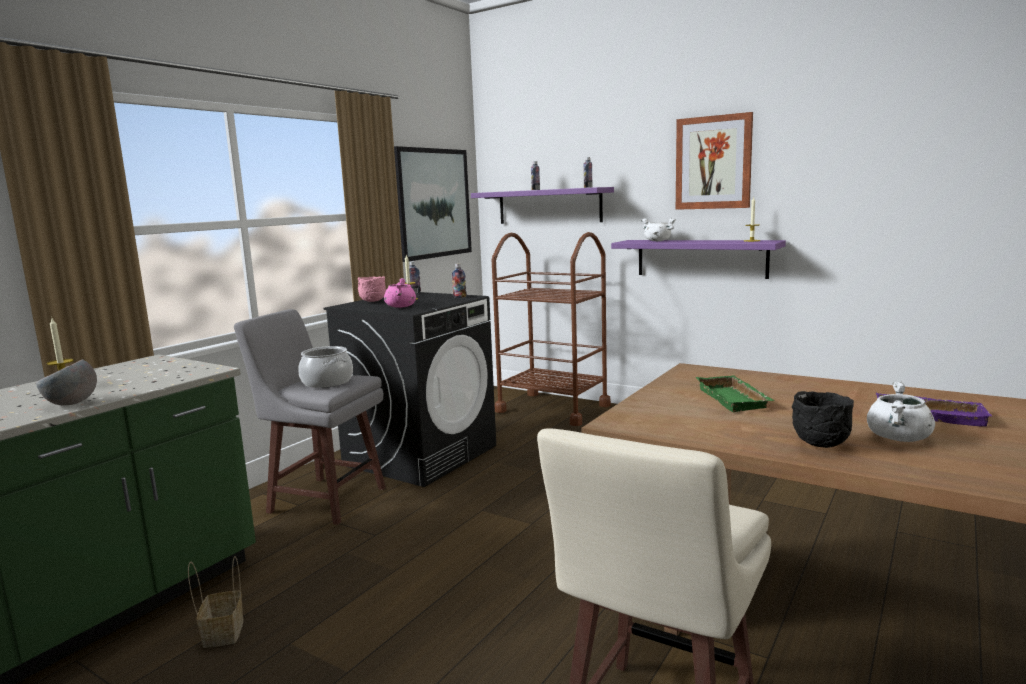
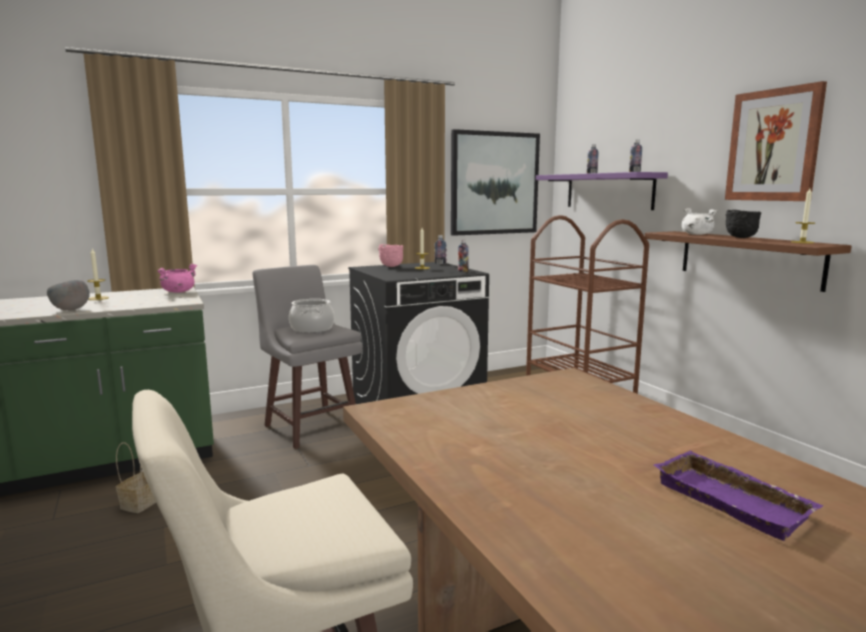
camera: 30 degrees right, 0 degrees up
pink cooking pot [384,278,416,308] -> pink cooking pot moved to [157,264,197,293]
purple shelf [611,240,786,279] -> brown shelf [644,231,852,292]
green tray [696,375,775,412] -> none
black bowl [792,391,854,448] -> black bowl moved to [726,210,761,238]
white cooking pot [867,382,935,442] -> none

